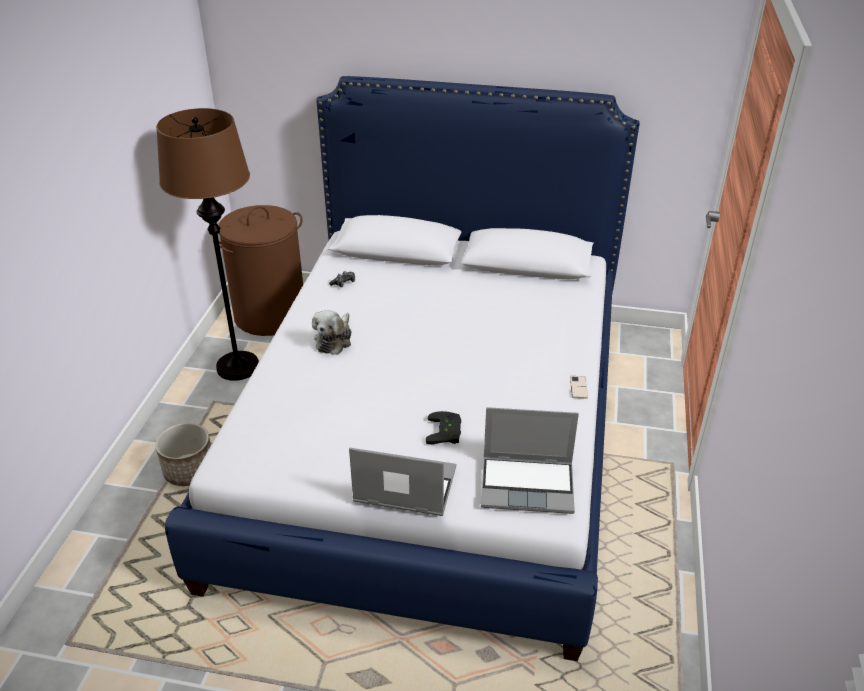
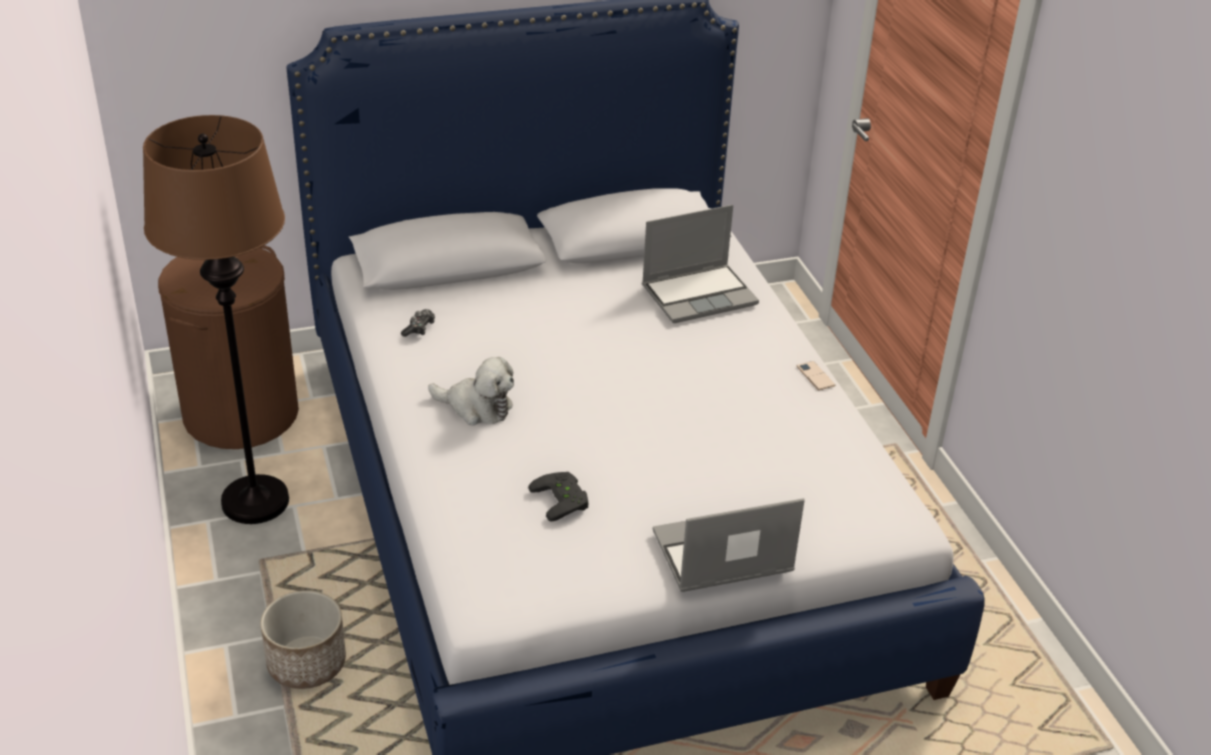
camera: 30 degrees left, 0 degrees up
plush toy [312,310,351,355] -> plush toy turned 60 degrees counterclockwise [428,357,514,426]
black game controller [426,411,461,444] -> black game controller moved to [528,472,589,522]
laptop [481,407,579,514] -> laptop moved to [642,205,759,323]

